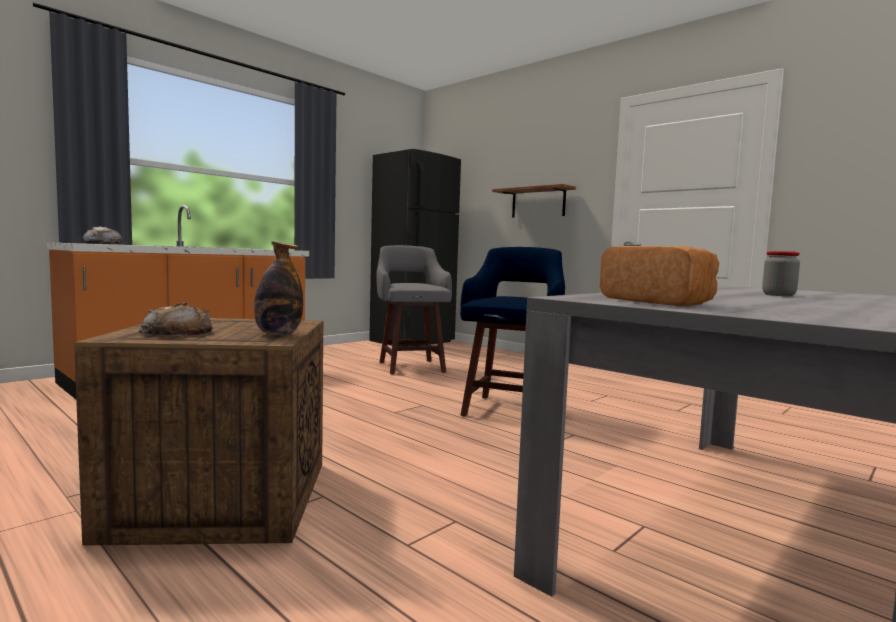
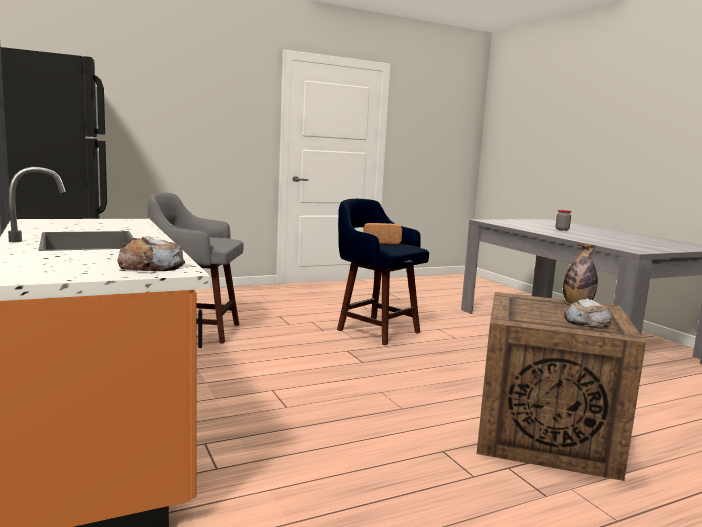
camera: 70 degrees left, 5 degrees up
shelf [492,184,576,217] -> none
bread [600,246,719,306] -> bread moved to [364,223,402,244]

